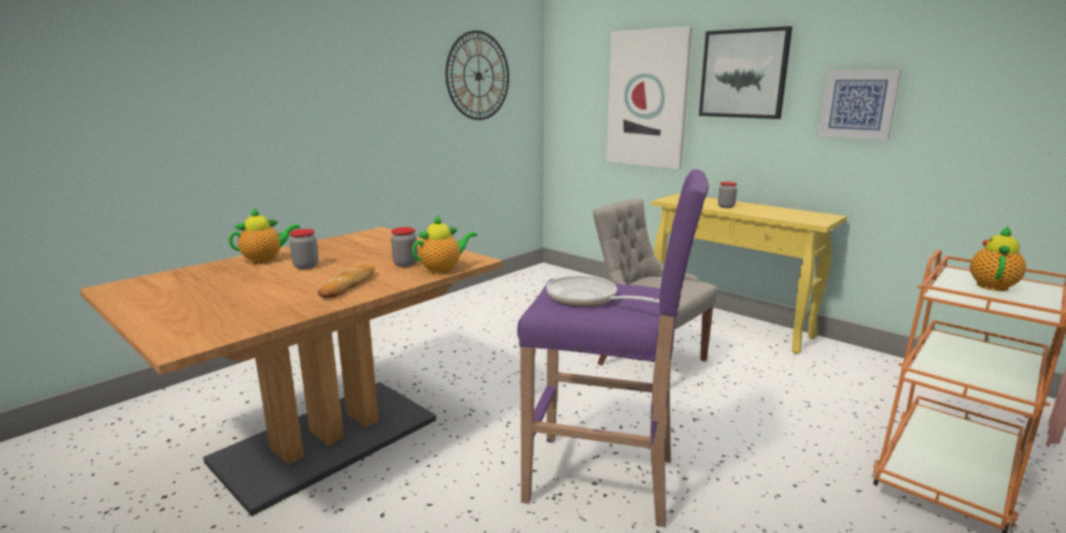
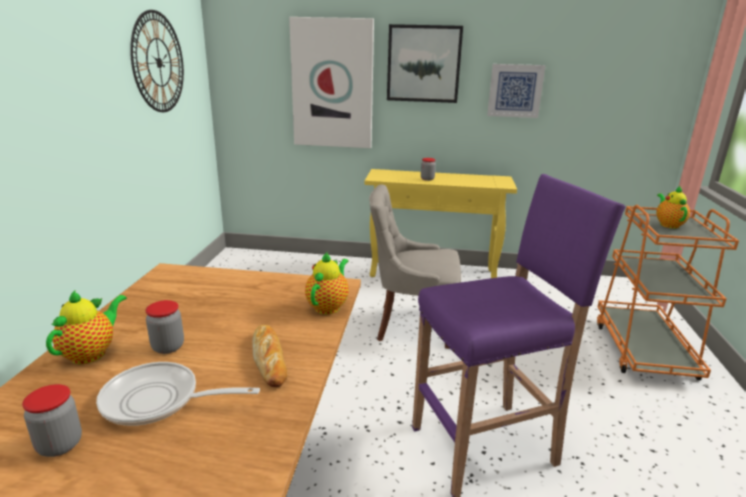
camera: 35 degrees left, 5 degrees up
jar [391,227,418,267] -> jar moved to [22,384,82,457]
frying pan [546,275,660,306] -> frying pan moved to [96,362,260,426]

